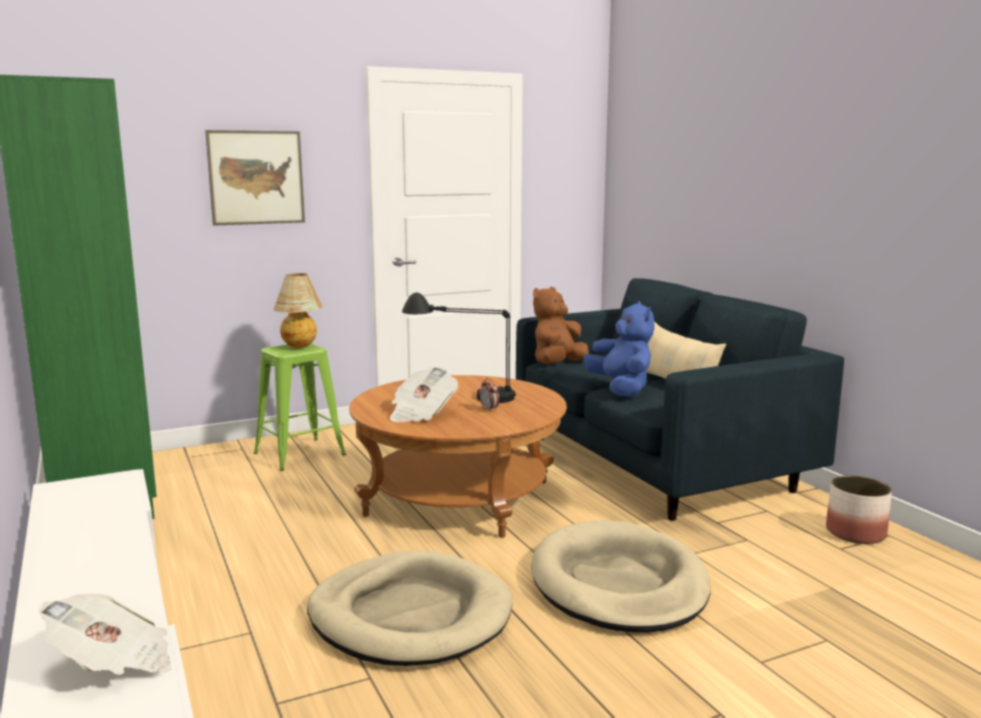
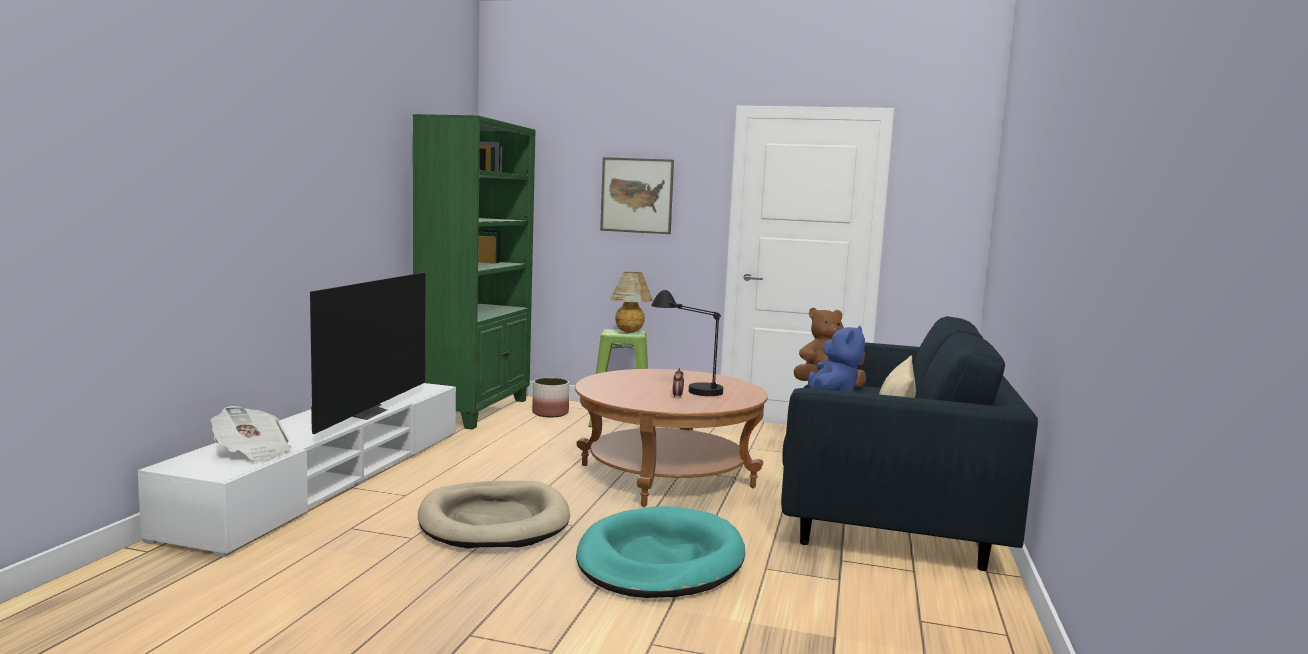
camera: 40 degrees right, 5 degrees down
newspaper [390,367,458,422] -> none
beige dog bed [531,520,711,633] -> turquoise dog bed [576,506,745,598]
planter [826,475,892,544] -> planter moved to [532,378,569,417]
none -> television [310,272,425,434]

